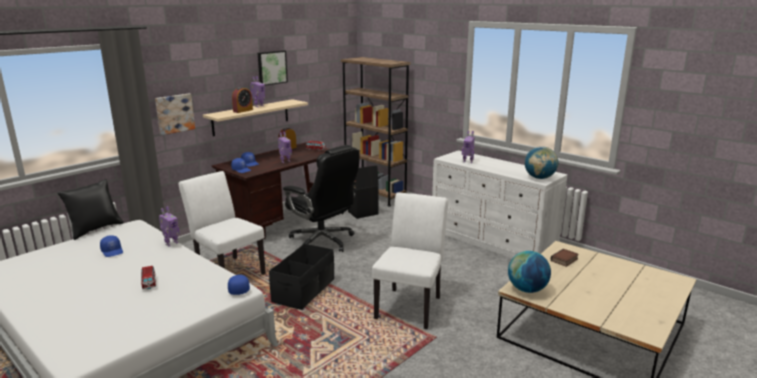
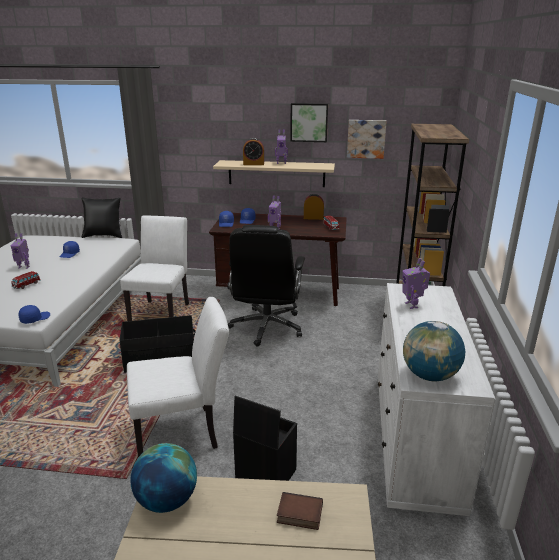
camera: 55 degrees right, 5 degrees up
picture [155,94,195,135] -> picture moved to [347,120,387,159]
toy robot [159,206,180,246] -> toy robot moved to [11,233,30,269]
black storage box [348,165,379,219] -> black storage box moved to [233,396,297,481]

